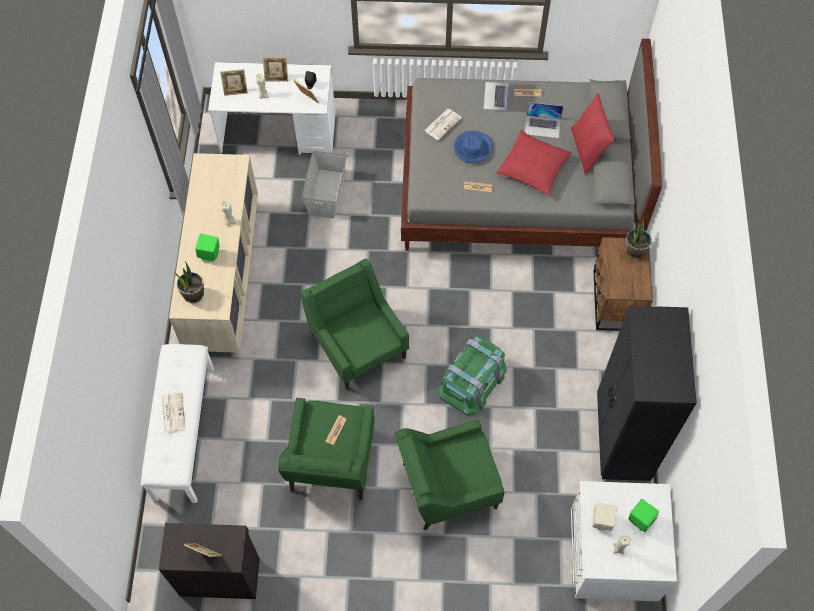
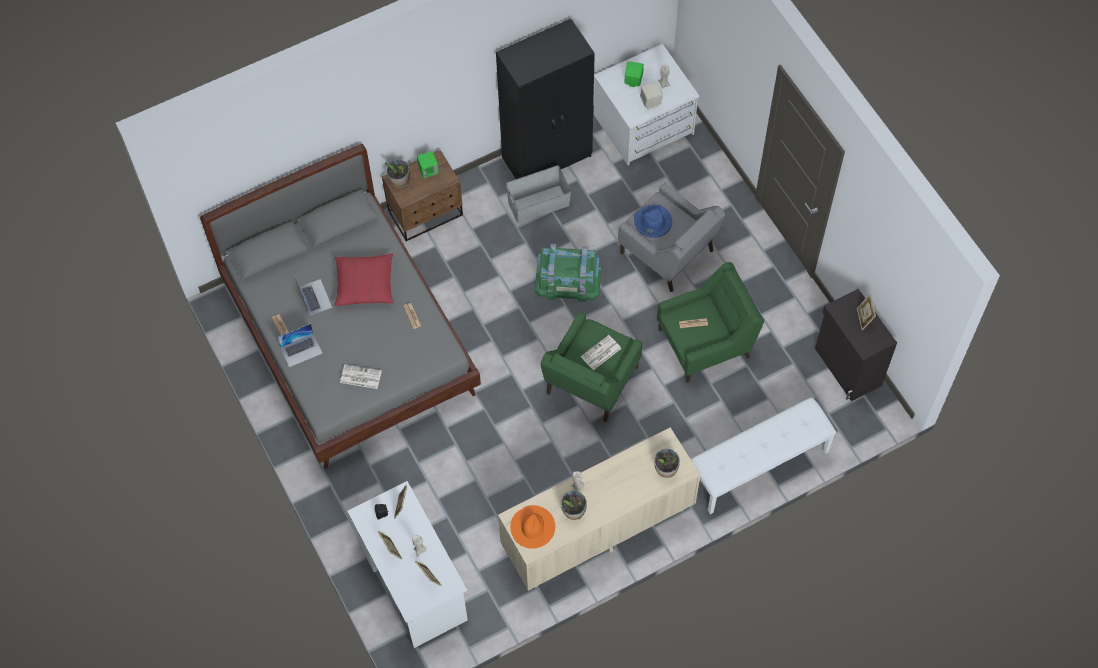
camera: 120 degrees left, 0 degrees up
newspaper [161,392,185,433] -> newspaper moved to [581,335,621,370]
green speaker [195,233,220,261] -> green speaker moved to [417,151,439,178]
grey storage box [302,150,347,218] -> grey storage box moved to [506,165,571,223]
green armchair [394,420,505,530] -> grey armchair [618,183,725,292]
blue hat [454,131,492,163] -> blue hat moved to [634,205,672,238]
red pillow [571,93,614,175] -> none
none -> orange hat [510,505,555,549]
none -> potted plant [561,491,587,520]

